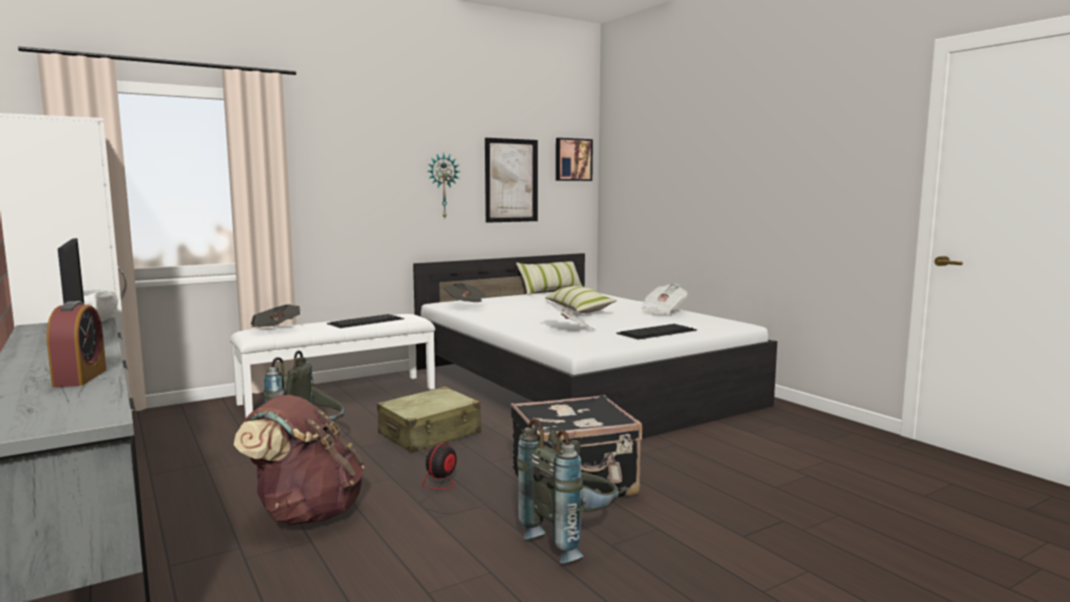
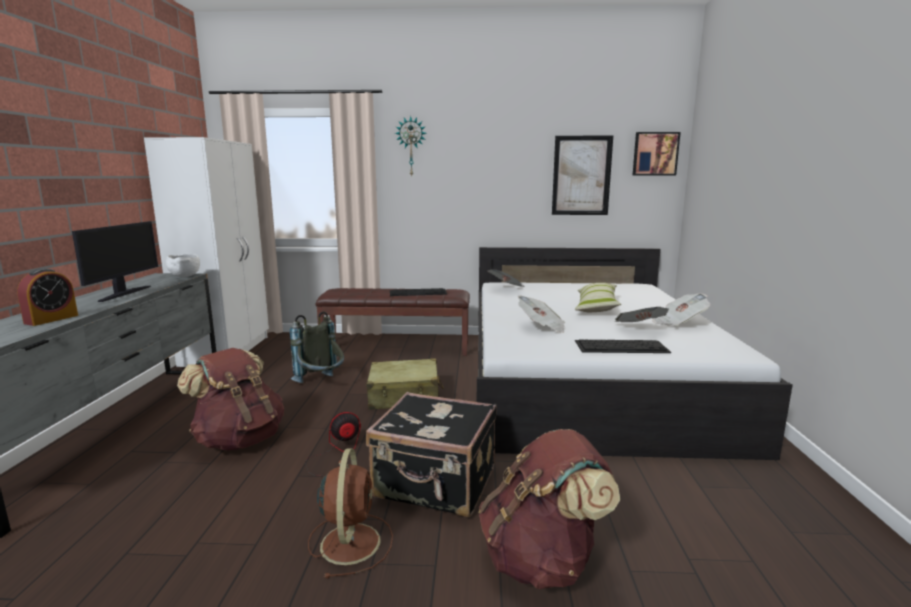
camera: 35 degrees right, 5 degrees up
white bench [230,314,435,418] -> brown bench [316,288,470,356]
newspaper [251,304,300,327] -> newspaper moved to [615,307,669,322]
wall clock [428,153,460,218] -> wall clock moved to [395,116,427,176]
pillow [516,262,583,296] -> none
grey backpack [517,418,619,563] -> brown fan [308,448,393,578]
none -> brown backpack [479,429,620,589]

